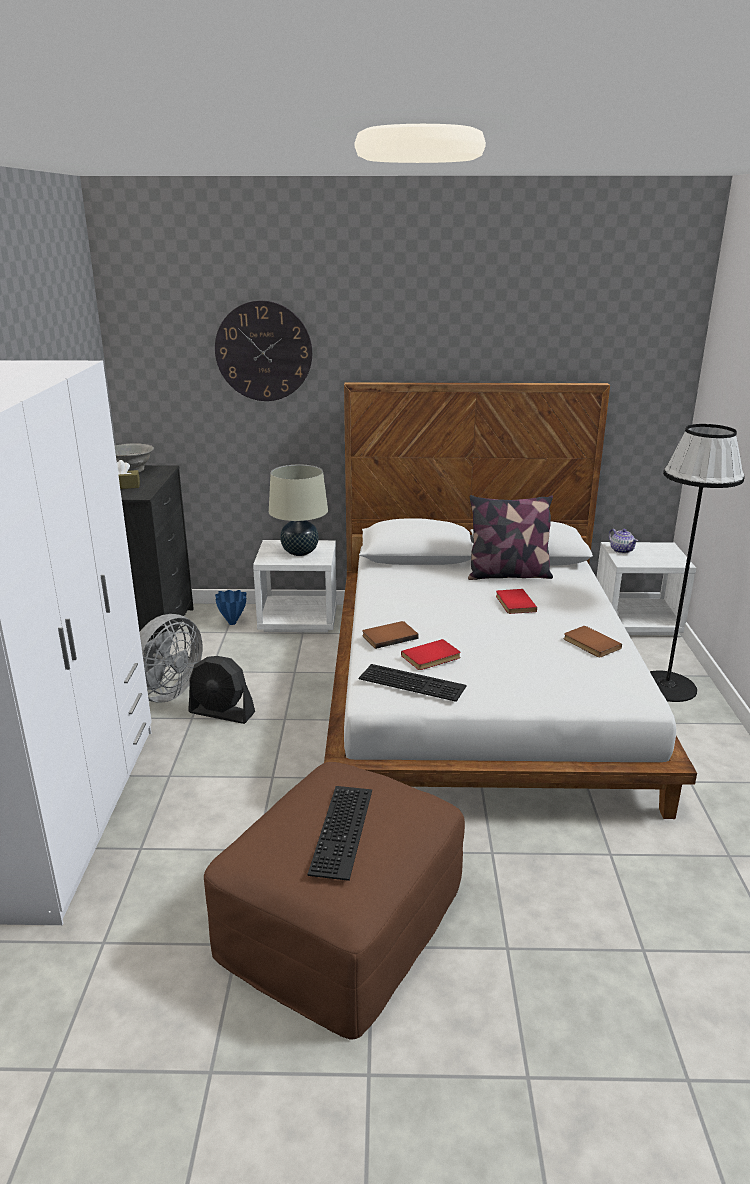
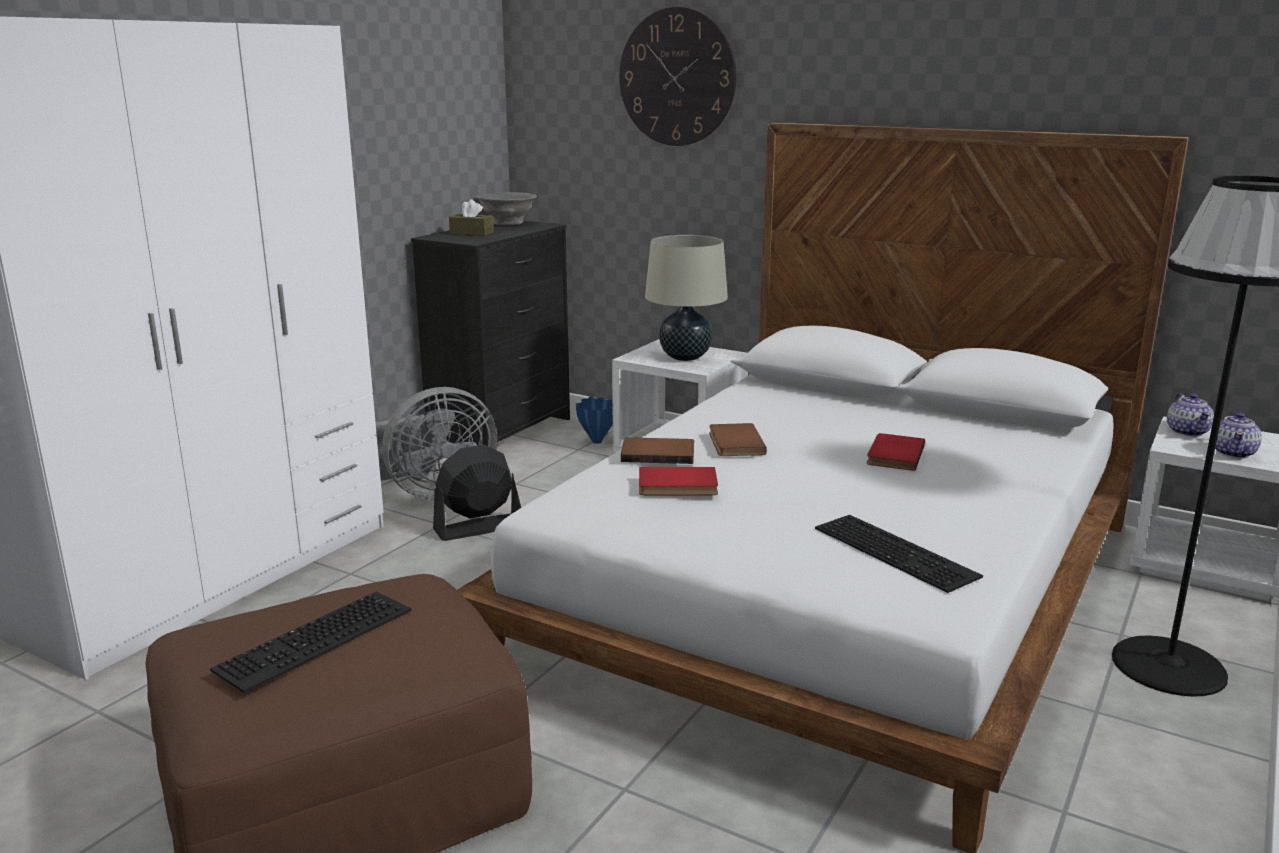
camera: 30 degrees right, 5 degrees down
black fan [188,656,255,724] -> black fan turned 105 degrees clockwise [433,445,521,541]
keyboard [359,664,467,702] -> keyboard moved to [815,515,983,593]
pillow [468,495,553,580] -> none
brown book [564,626,622,657] -> brown book moved to [709,423,767,456]
none -> teapot [1215,413,1262,458]

